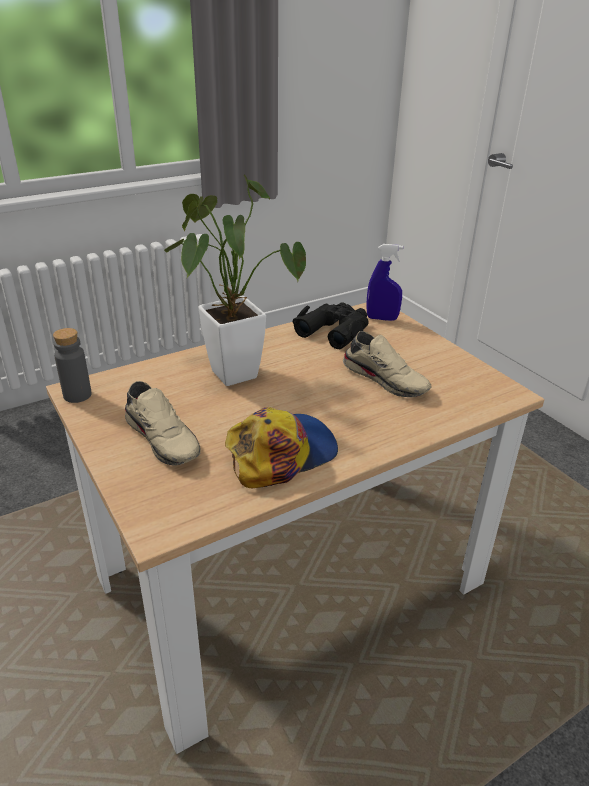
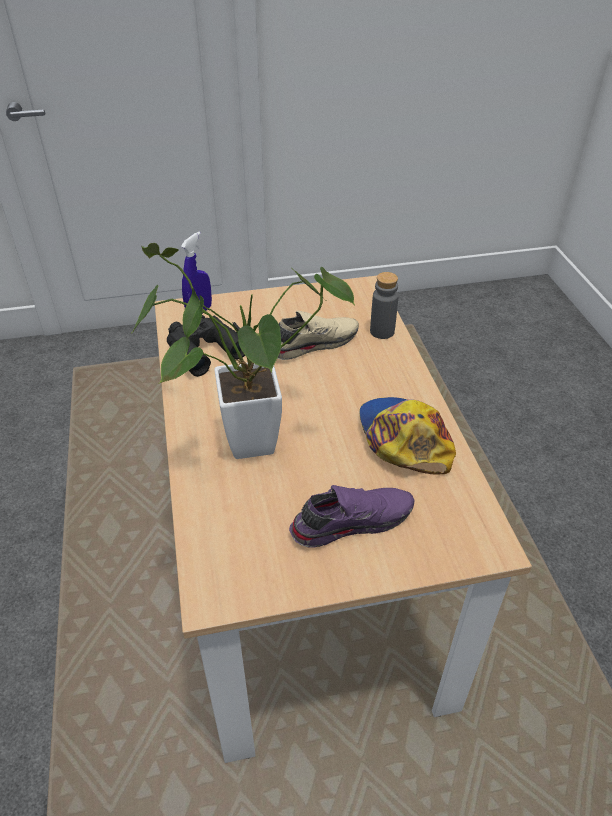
camera: 70 degrees left, 10 degrees up
grey bottle [53,328,92,403] -> grey bottle moved to [370,272,399,339]
beige shoe [125,381,201,466] -> purple shoe [289,485,415,548]

